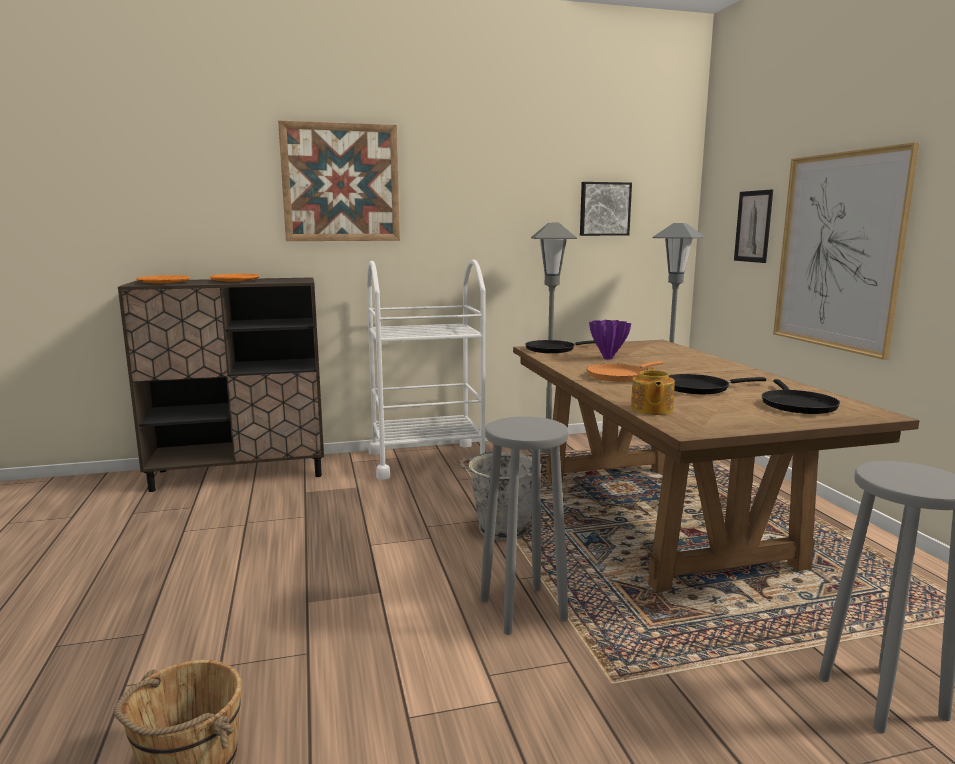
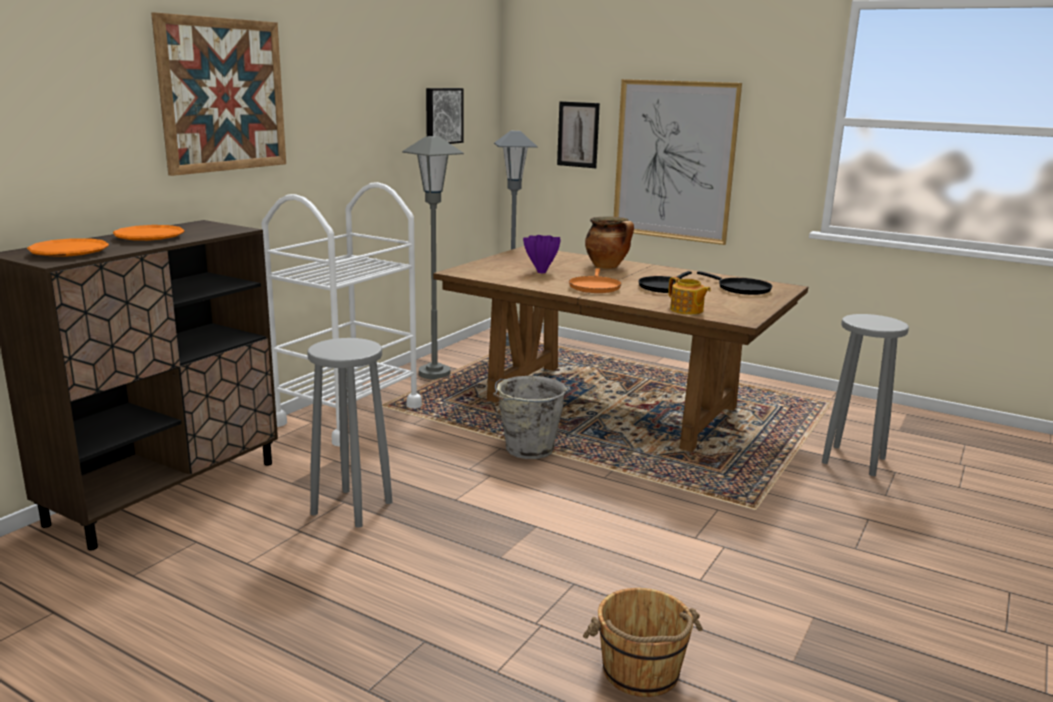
camera: 45 degrees left, 5 degrees up
grey stool [480,416,569,635] -> grey stool moved to [307,338,393,528]
black frying pan [525,340,595,353] -> none
none -> cooking pot [585,217,634,269]

